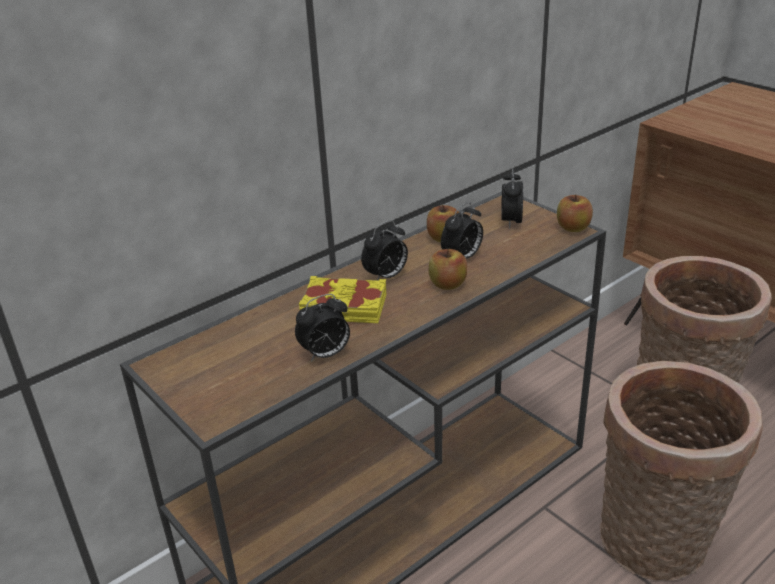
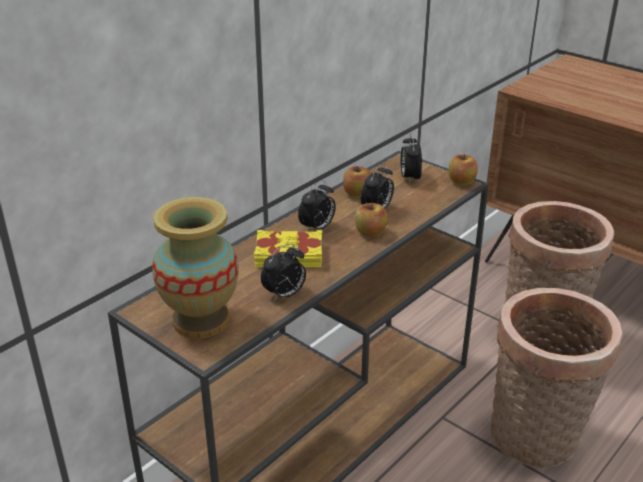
camera: 10 degrees left, 0 degrees up
none -> vase [152,197,239,339]

